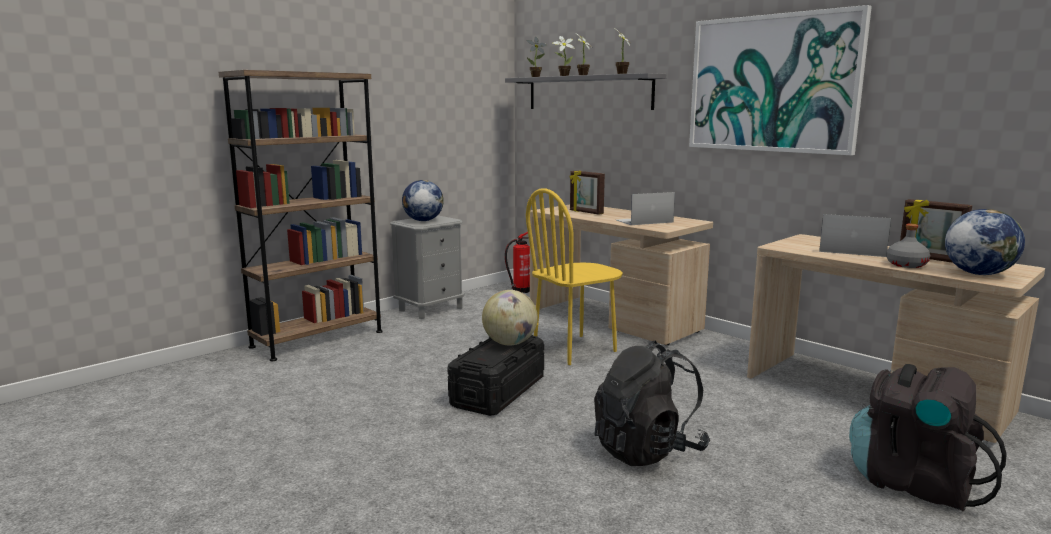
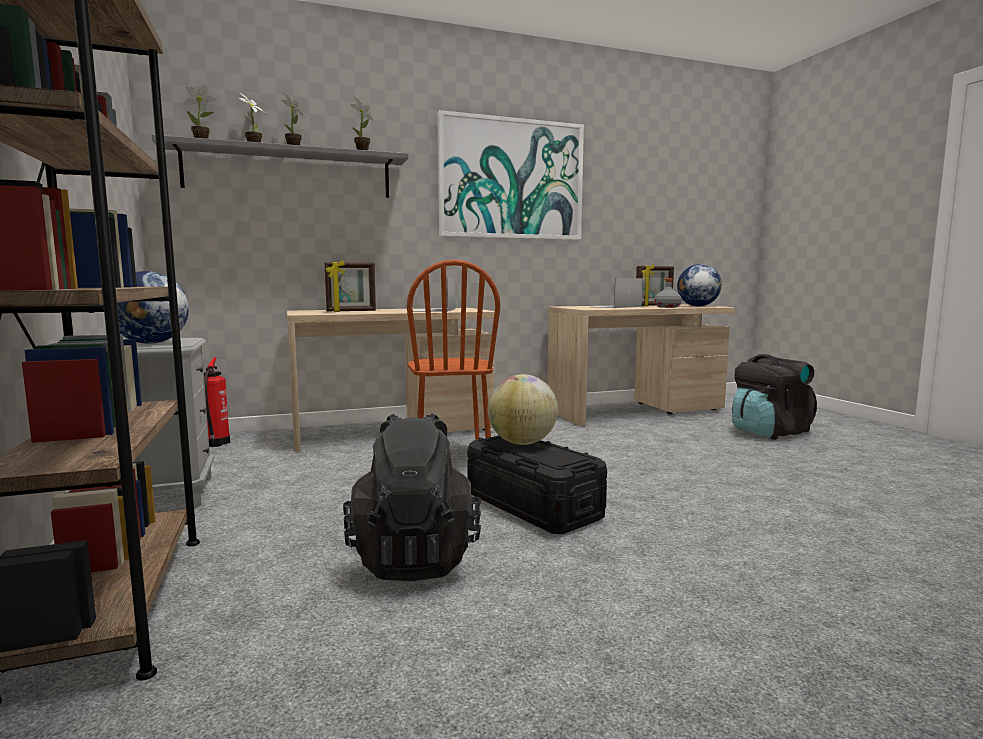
camera: 65 degrees left, 5 degrees down
yellow chair [526,188,623,365] -> brown chair [407,260,501,440]
black backpack [594,340,710,466] -> black backpack moved to [343,413,481,581]

